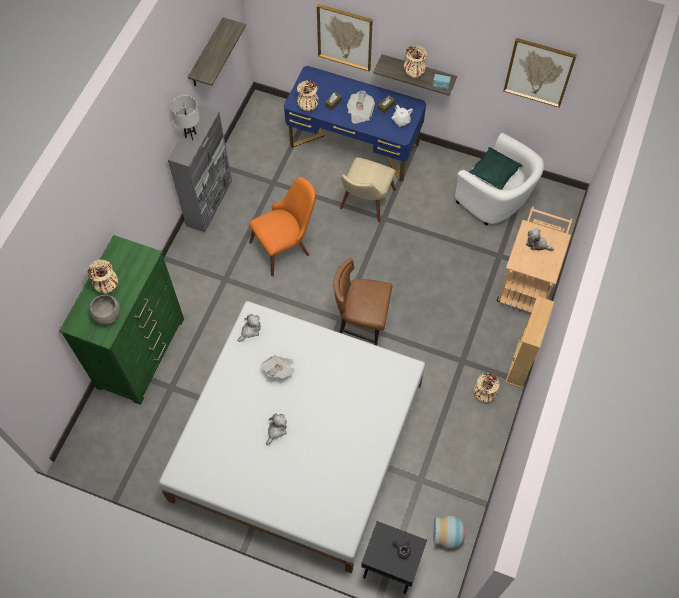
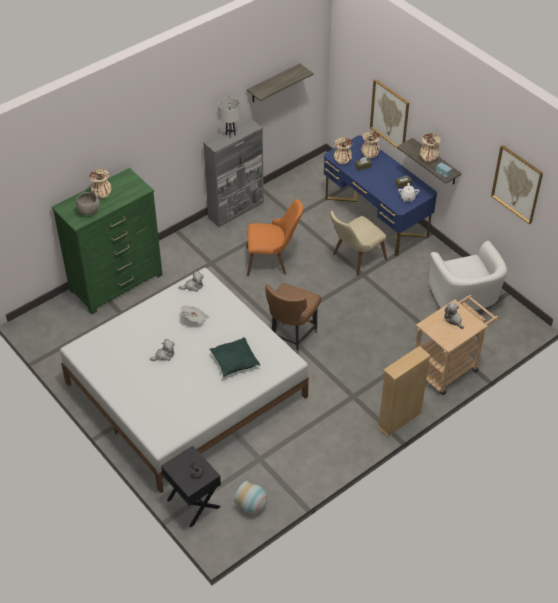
camera: 30 degrees right, 15 degrees down
brown chair [333,258,393,346] -> brown chair turned 105 degrees counterclockwise [265,283,321,354]
newspaper [347,91,375,124] -> none
green pillow [469,147,523,190] -> green pillow moved to [209,337,260,377]
beige vase [474,373,499,402] -> beige vase moved to [362,132,380,159]

